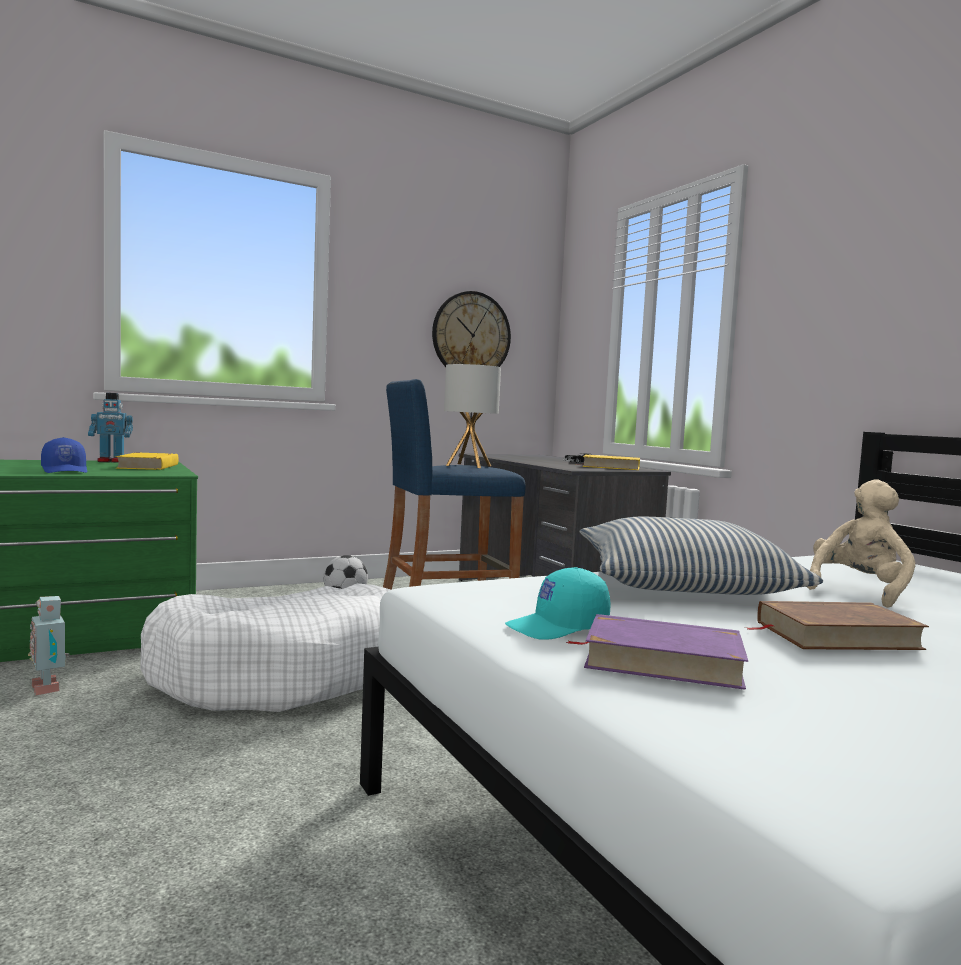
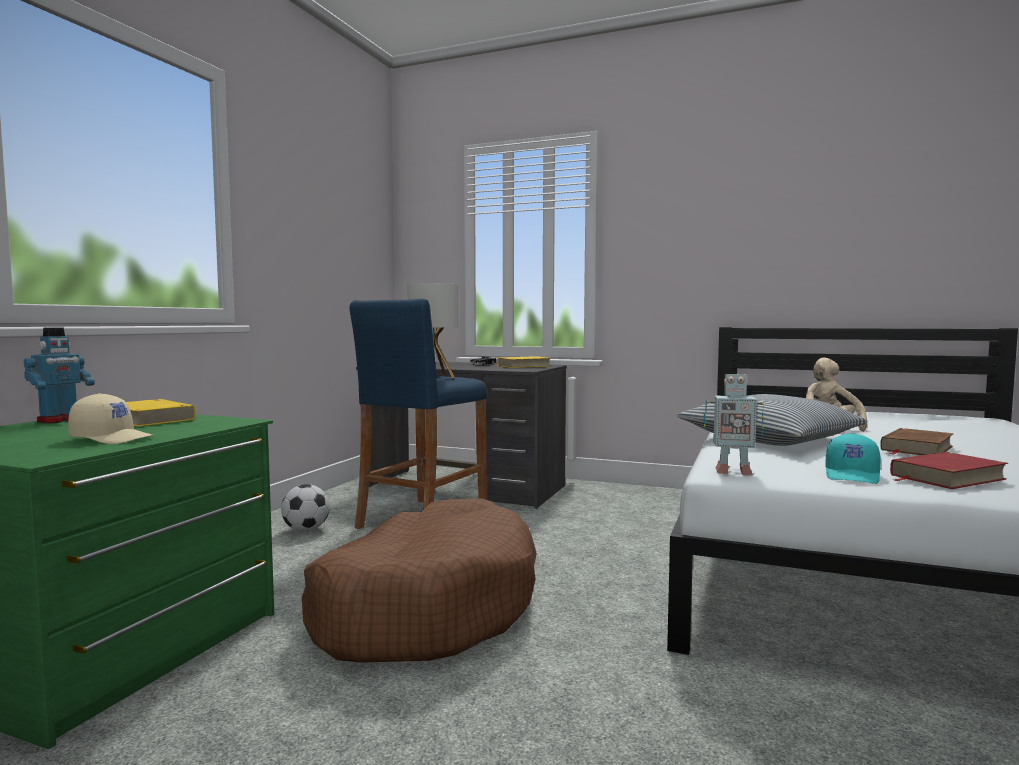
camera: 40 degrees left, 0 degrees up
toy robot [28,596,70,696] -> toy robot moved to [704,374,764,476]
blue cap [41,437,87,473] -> beige cap [68,393,154,444]
white dog bed [140,584,390,712] -> brown dog bed [302,499,537,663]
wall clock [432,291,511,367] -> none
purple book [566,614,748,690] -> red book [890,452,1008,489]

